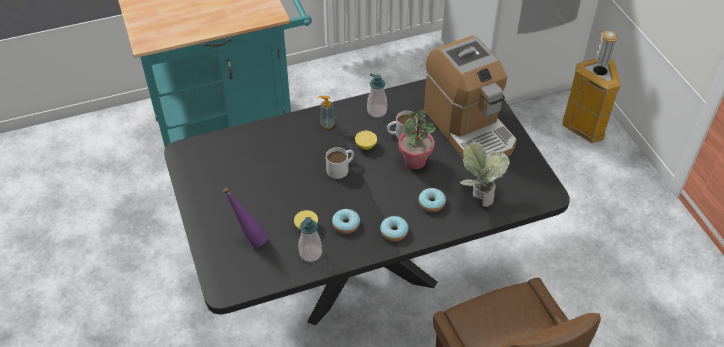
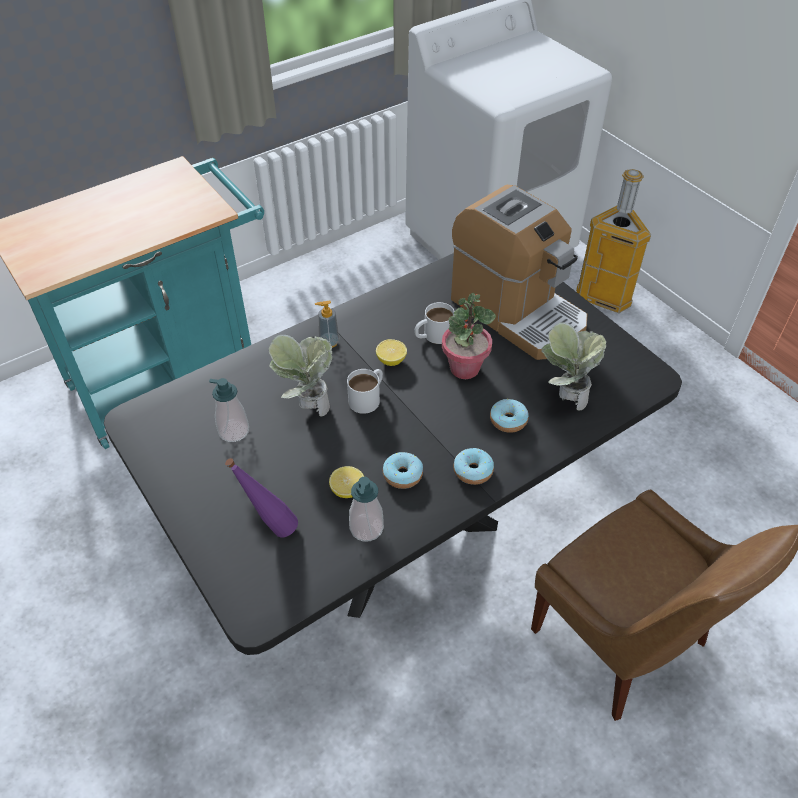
camera: 15 degrees left, 0 degrees up
soap dispenser [367,74,387,118] -> soap dispenser moved to [209,378,249,442]
none -> potted plant [269,335,333,416]

